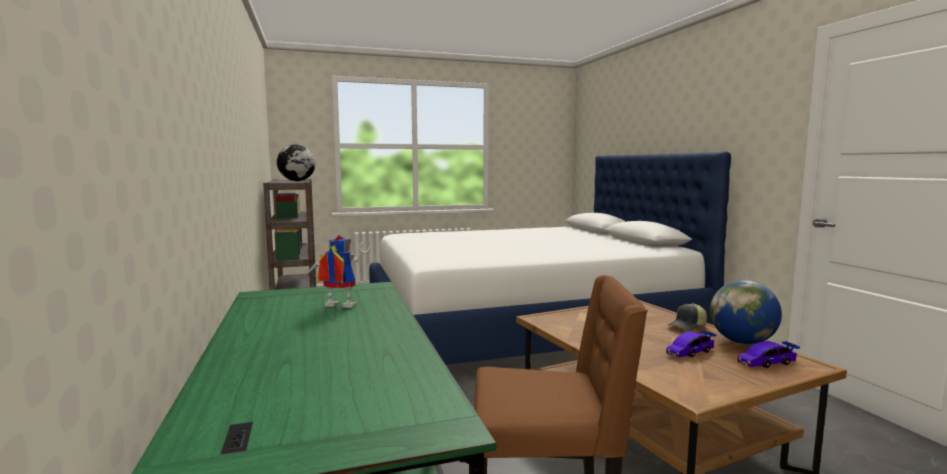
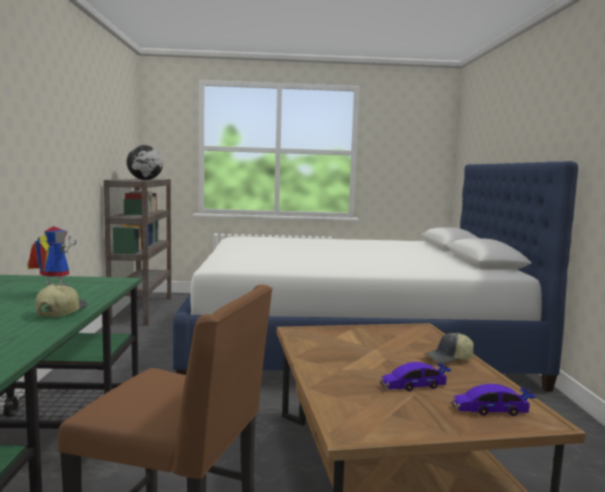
camera: 15 degrees right, 0 degrees up
globe [710,280,782,344] -> none
none -> cap [36,283,88,317]

